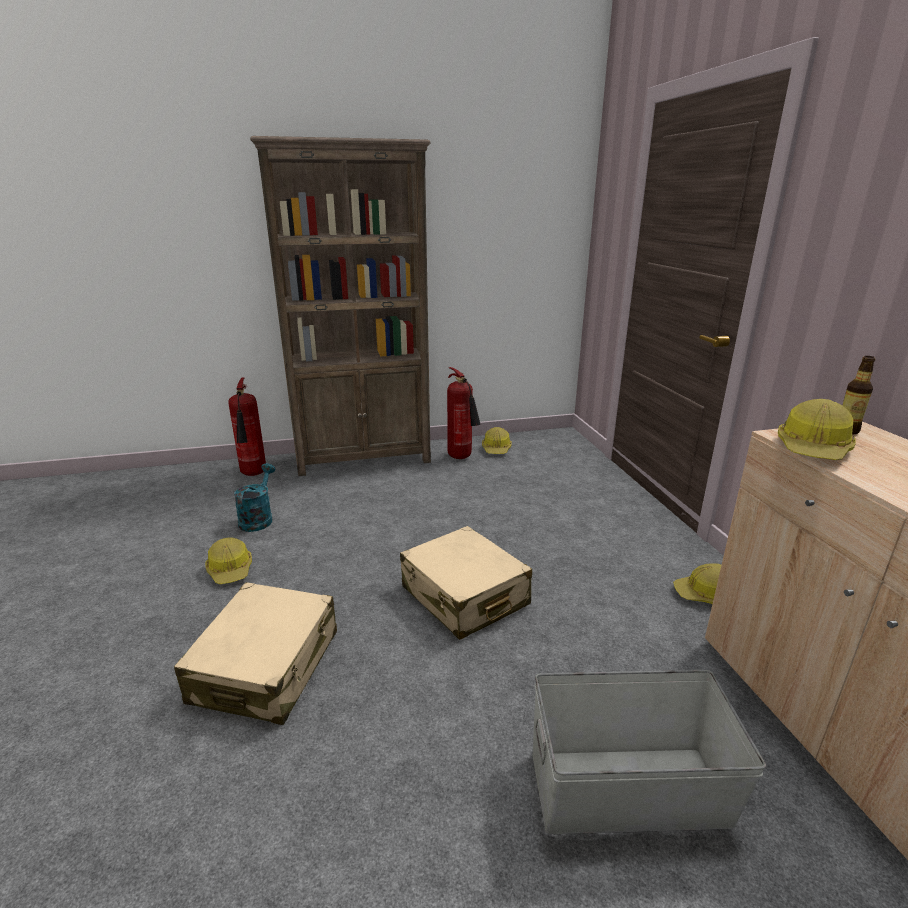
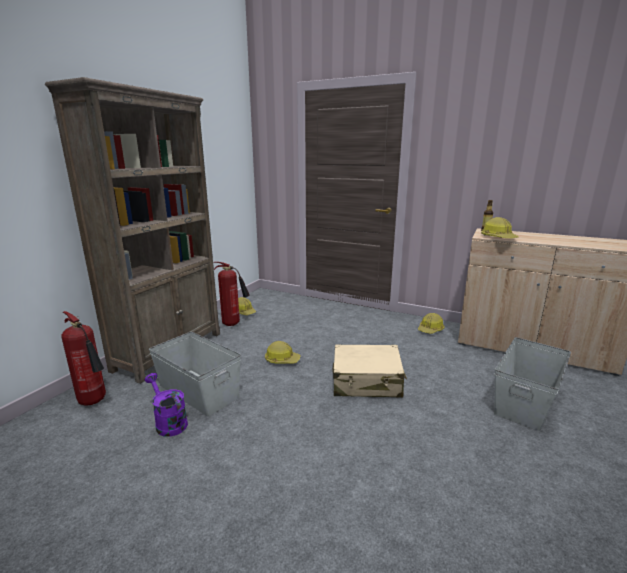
camera: 50 degrees left, 5 degrees down
beige suitcase [174,582,337,725] -> none
hard hat [205,538,252,584] -> hard hat moved to [265,341,301,364]
turquoise watering can [234,463,275,532] -> purple watering can [145,373,188,437]
none -> grey storage box [149,332,241,416]

